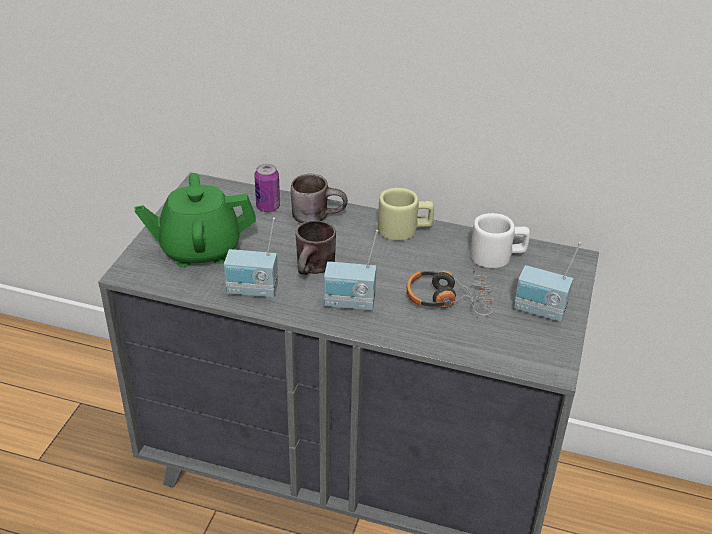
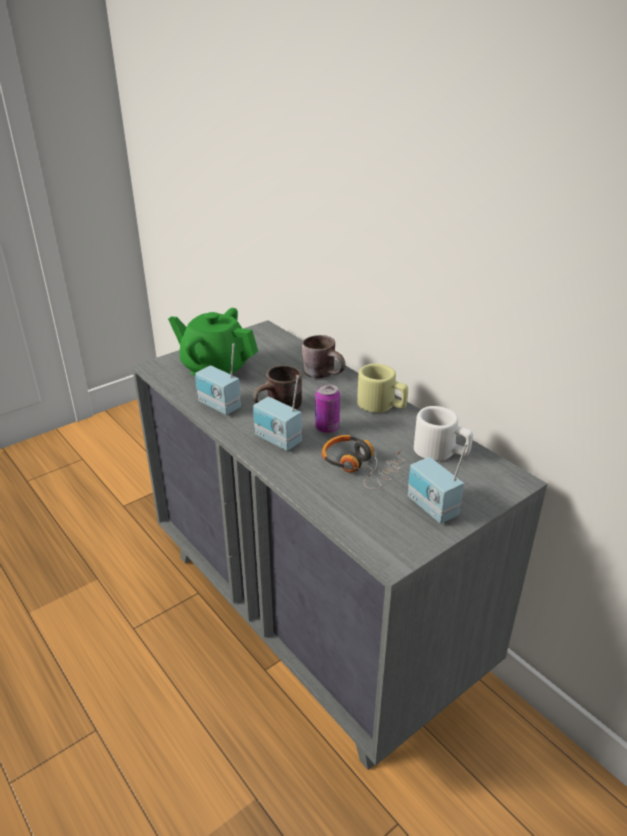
camera: 35 degrees right, 5 degrees down
can [254,164,280,212] -> can moved to [315,384,340,433]

